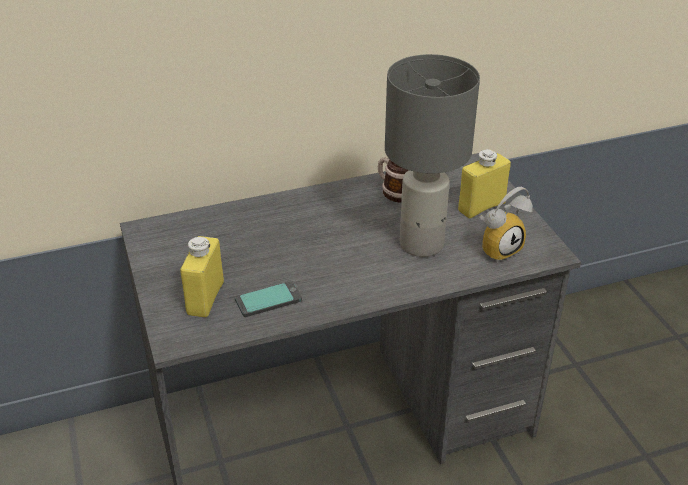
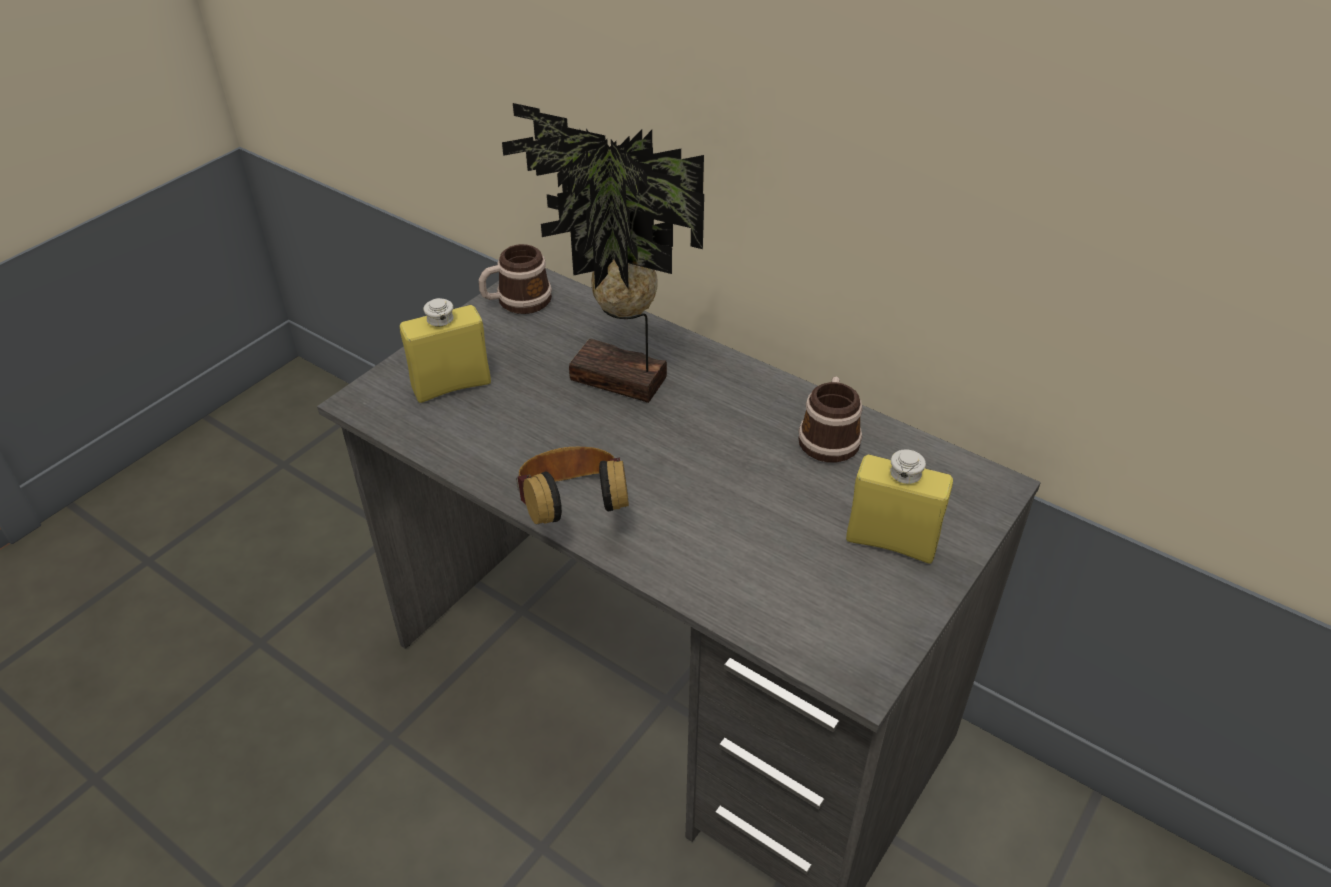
camera: 55 degrees right, 5 degrees up
phone [235,281,302,317] -> none
grey table lamp [385,54,480,257] -> none
alarm clock [479,187,533,263] -> none
none -> mug [479,244,552,314]
none -> potted plant [502,103,704,403]
none -> headphones [516,447,629,524]

